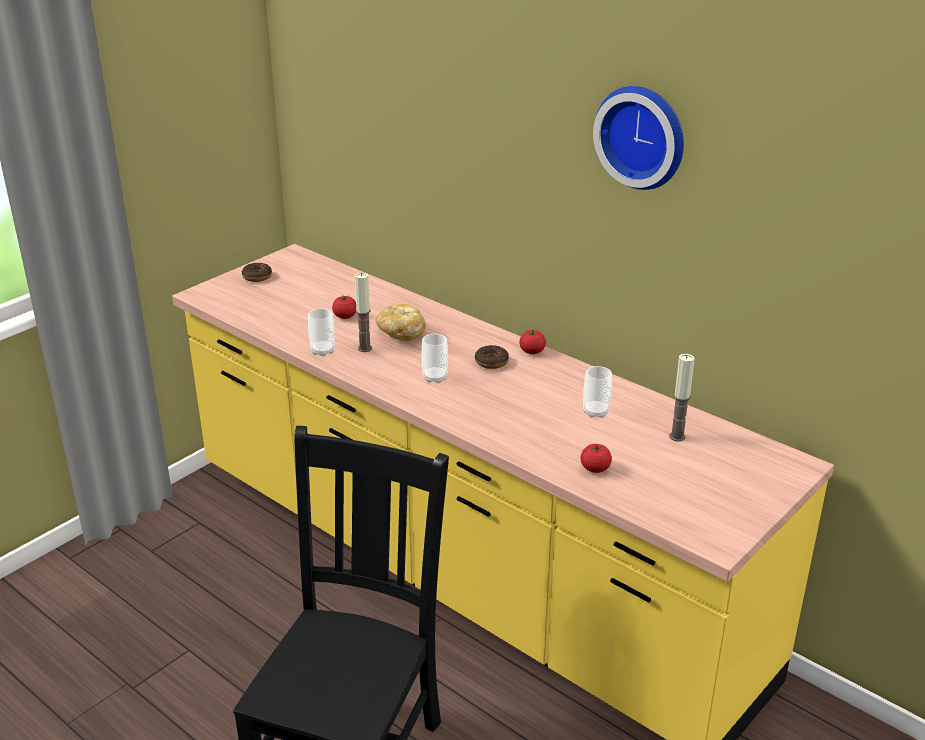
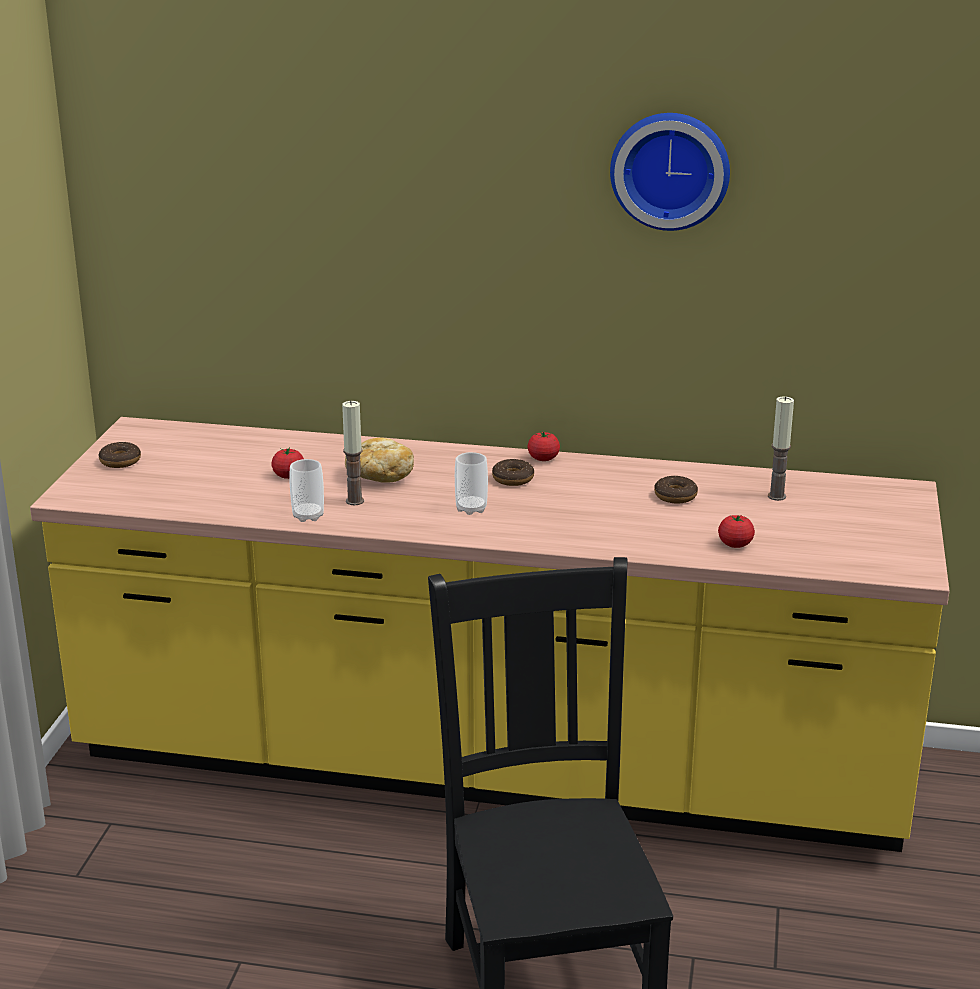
camera: 30 degrees left, 5 degrees down
cup [583,366,612,418] -> donut [654,475,698,503]

